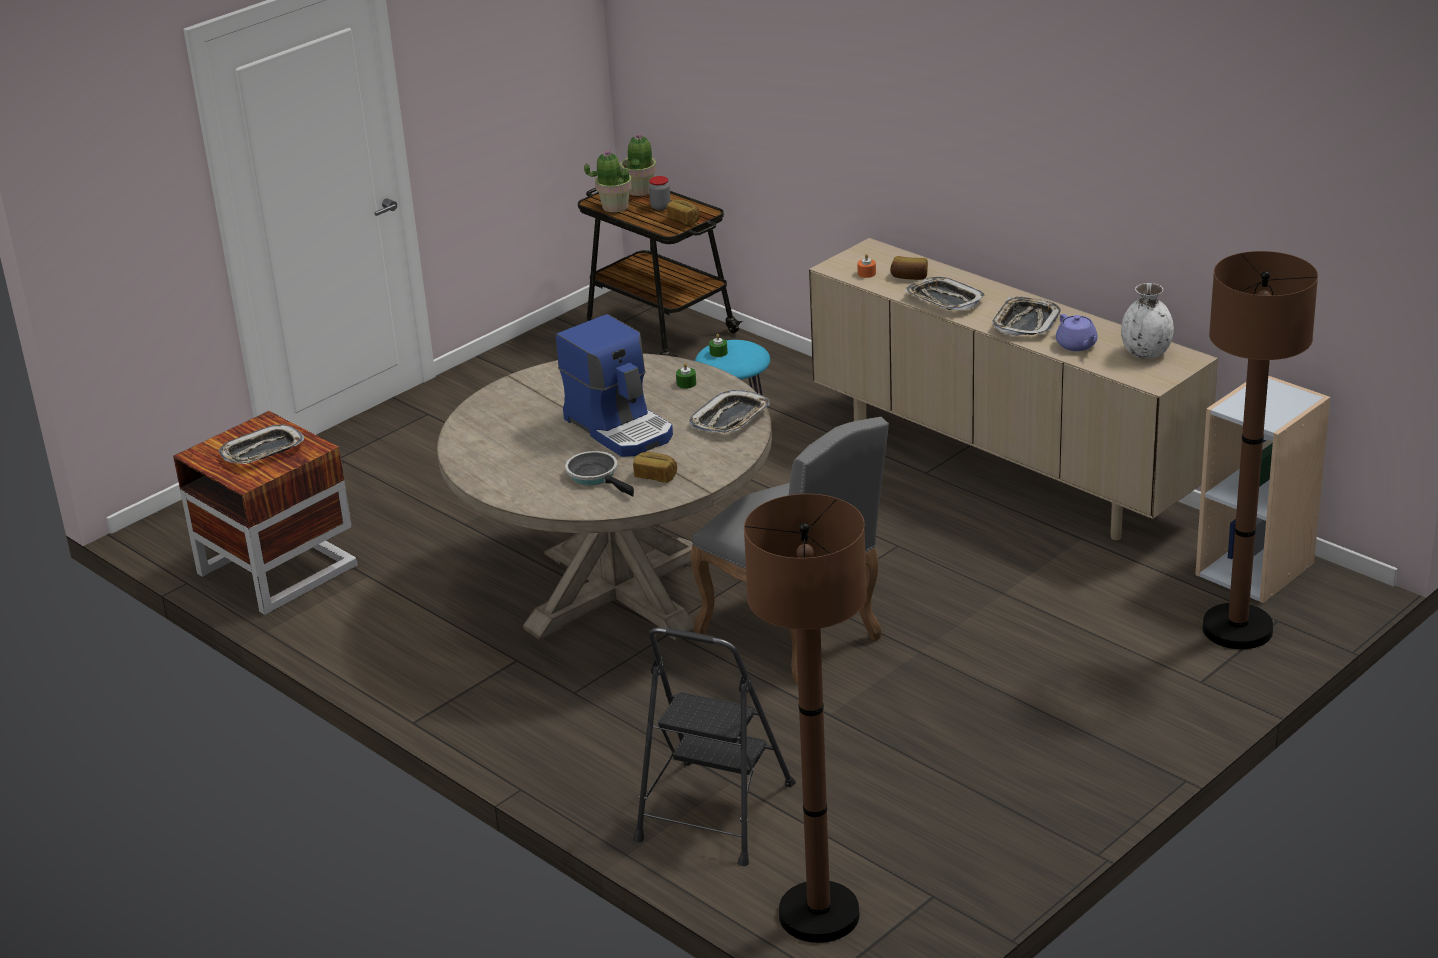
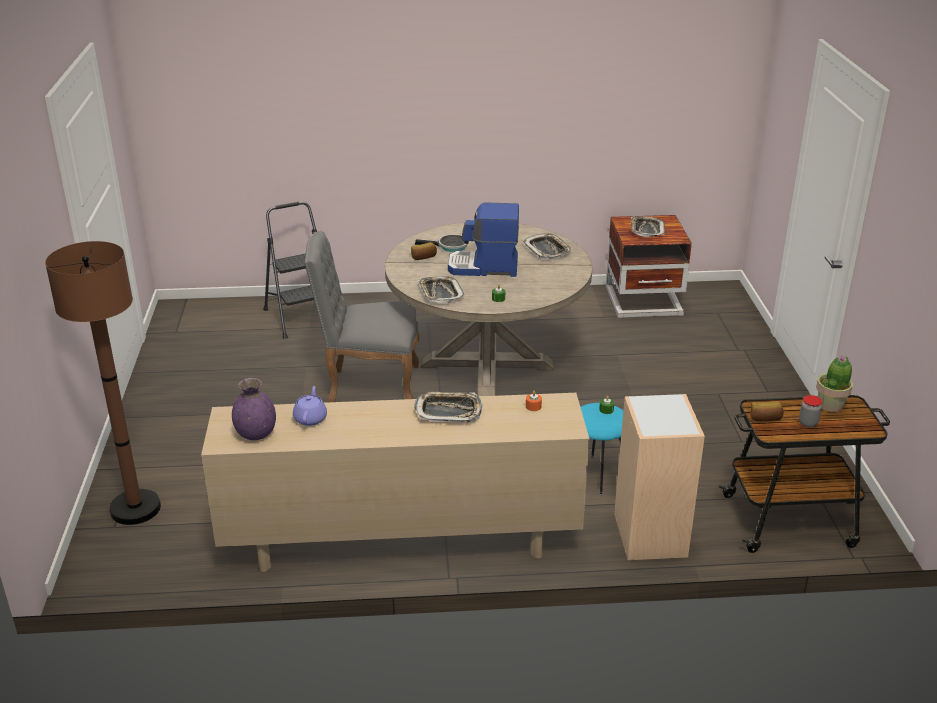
camera: 130 degrees right, 0 degrees up
potted plant [620,134,656,196] -> none
brown floor lamp [744,494,867,943] -> none
bread [890,256,928,280] -> none
tray [992,297,1060,336] -> tray moved to [523,233,573,259]
purple teapot [1056,314,1098,351] -> purple teapot turned 75 degrees clockwise [293,386,327,426]
white vase [1121,283,1174,359] -> purple vase [232,378,276,440]
bookcase [1195,376,1330,603] -> bookcase moved to [614,394,705,560]

